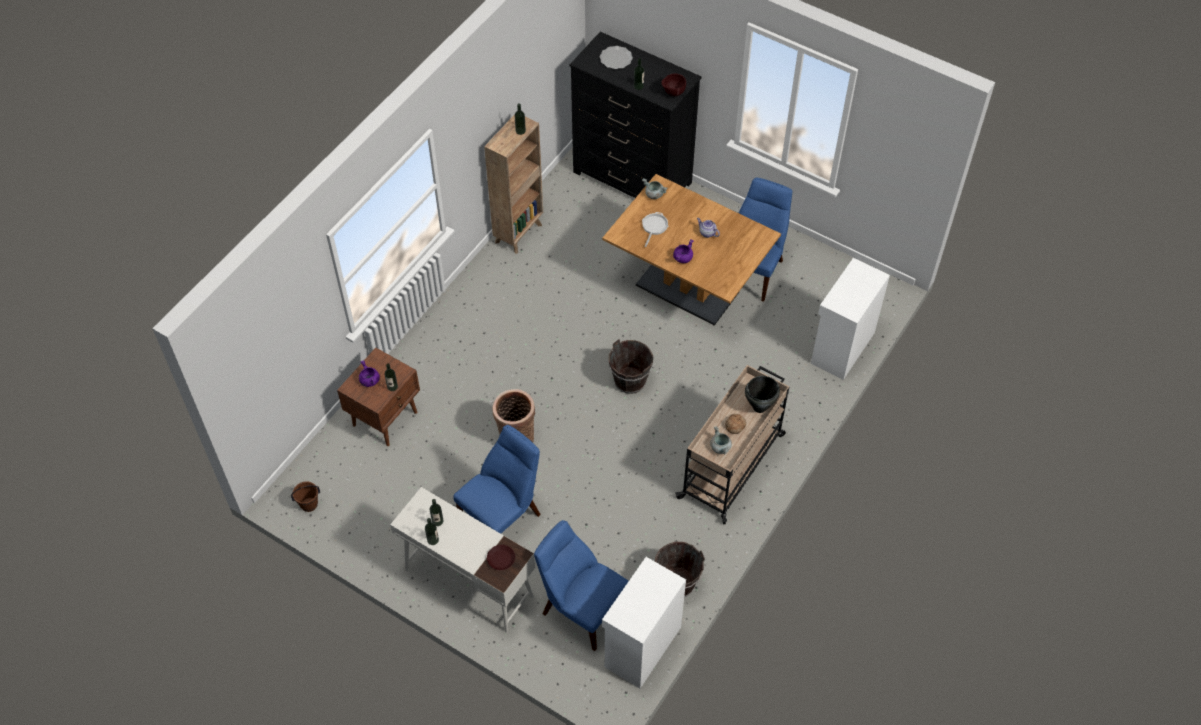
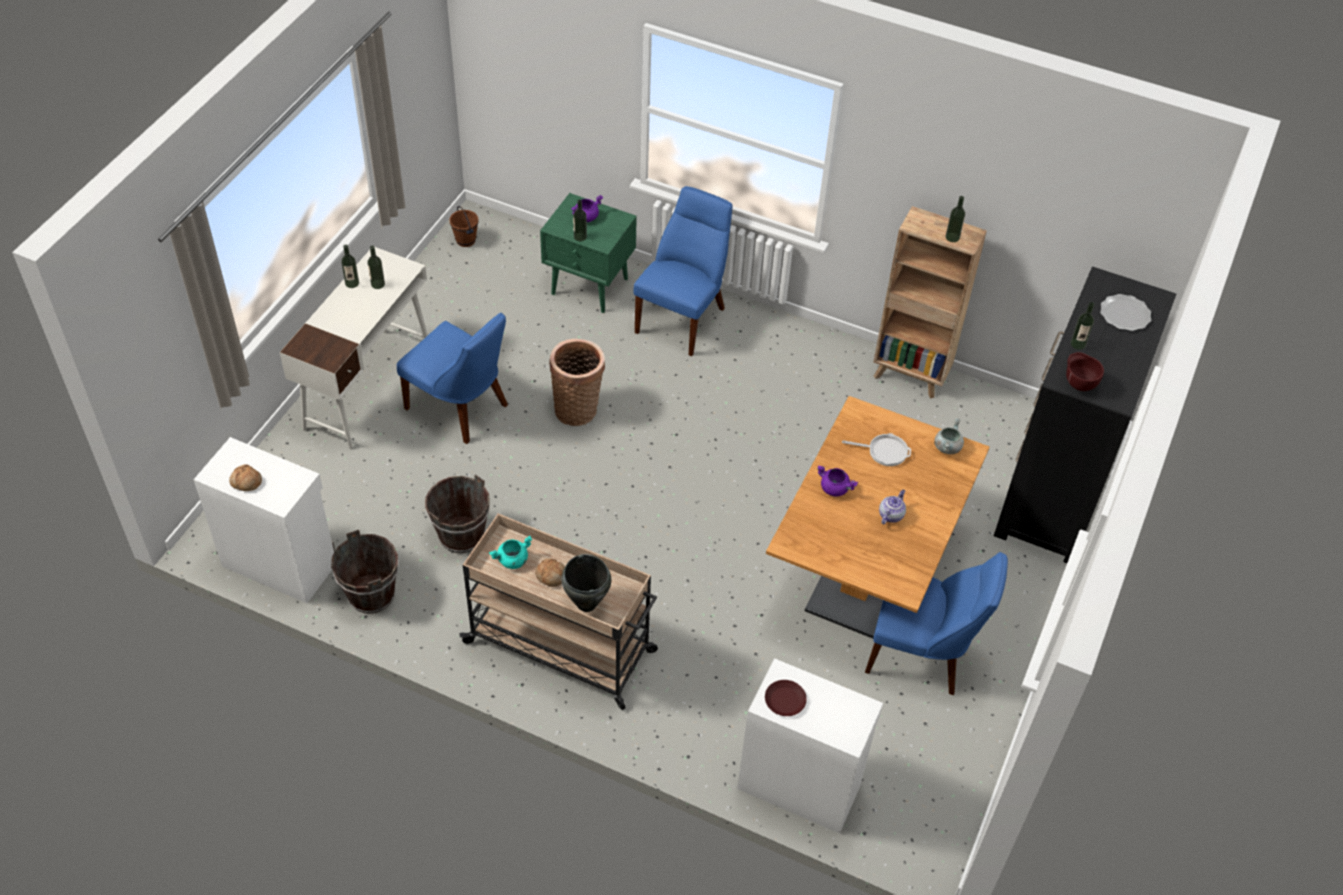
camera: 80 degrees right, 5 degrees down
brown nightstand [337,347,420,446] -> green nightstand [540,193,637,313]
brown plate [487,545,515,570] -> brown plate moved to [765,680,807,716]
blue chair [534,520,629,651] -> blue chair moved to [633,186,732,356]
brown bucket [608,339,653,394] -> brown bucket moved to [425,474,489,553]
grey cooking pot [710,426,732,455] -> turquoise cooking pot [489,536,532,569]
none -> bread [229,465,262,491]

